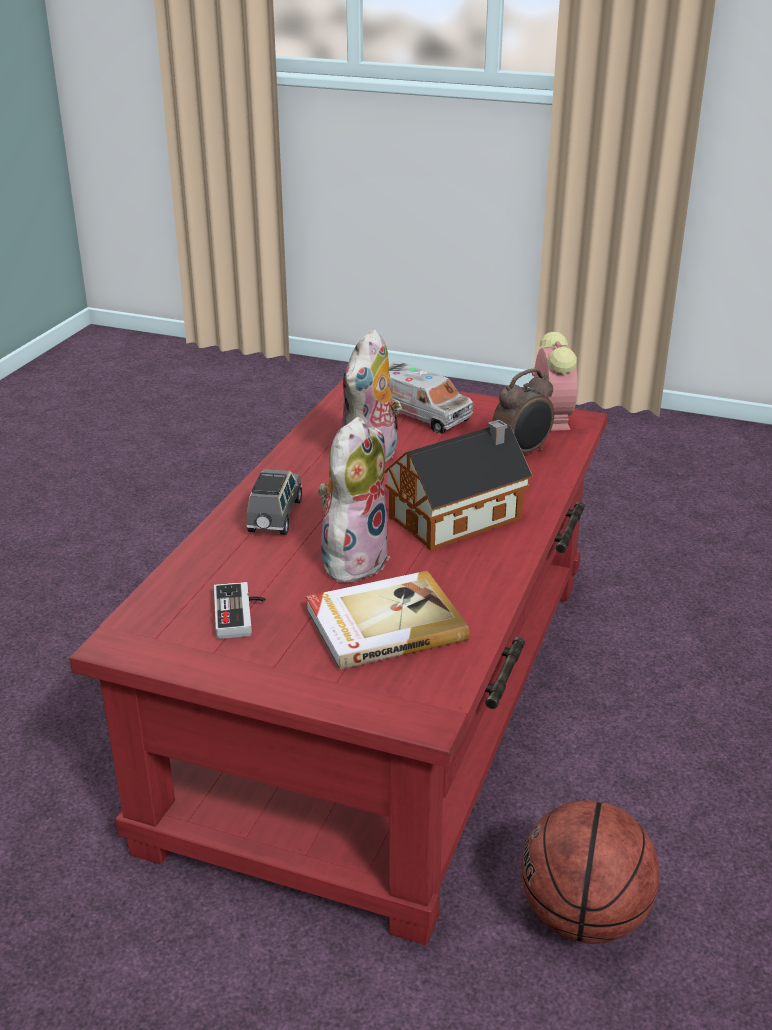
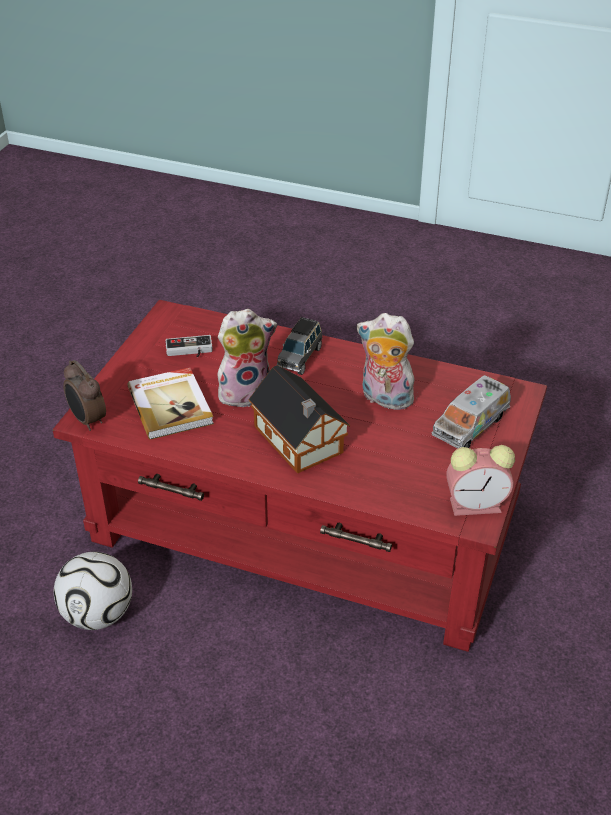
camera: 90 degrees right, 10 degrees up
grey toy car [246,469,302,535] -> grey toy car turned 105 degrees clockwise [277,317,322,375]
plush toy [318,417,390,583] -> plush toy turned 45 degrees counterclockwise [217,309,277,407]
alarm clock [492,369,554,454] -> alarm clock moved to [63,360,106,431]
basketball [521,800,660,944] -> football [54,552,132,630]

